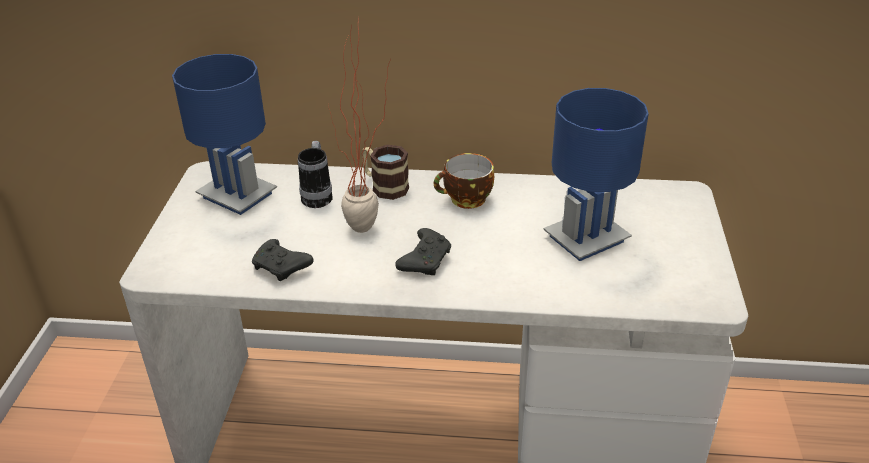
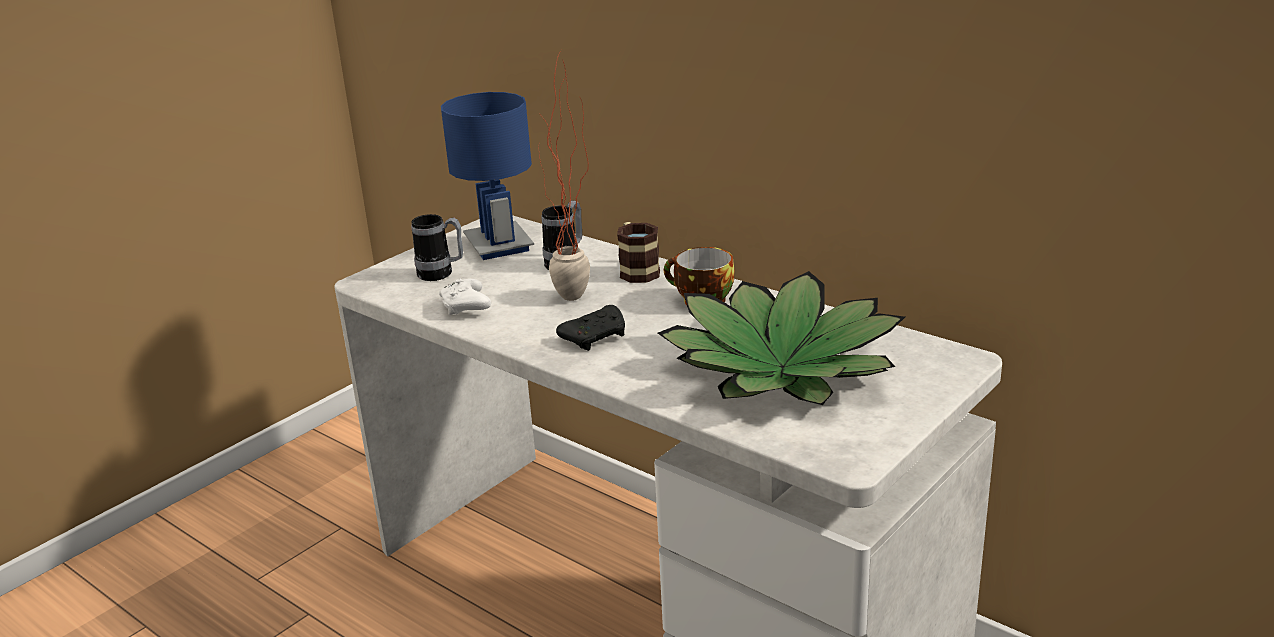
camera: 35 degrees right, 10 degrees down
black game controller [252,239,314,281] -> white game controller [439,279,491,315]
blue table lamp [543,88,649,261] -> potted plant [658,271,905,405]
none -> mug [411,214,463,281]

